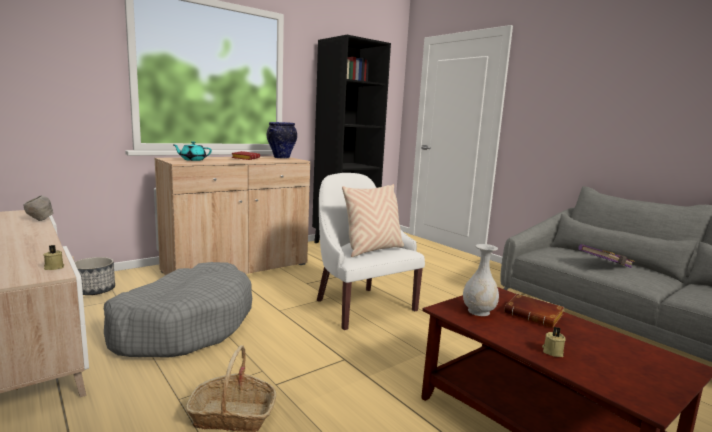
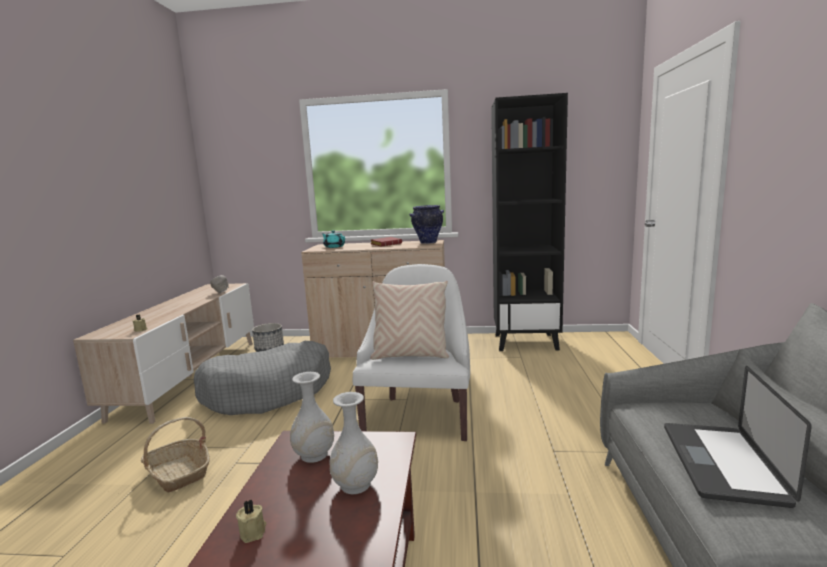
camera: 45 degrees right, 0 degrees up
brown book [504,294,564,328] -> white vase [330,392,378,494]
purple book [578,244,635,268] -> laptop [664,366,812,508]

